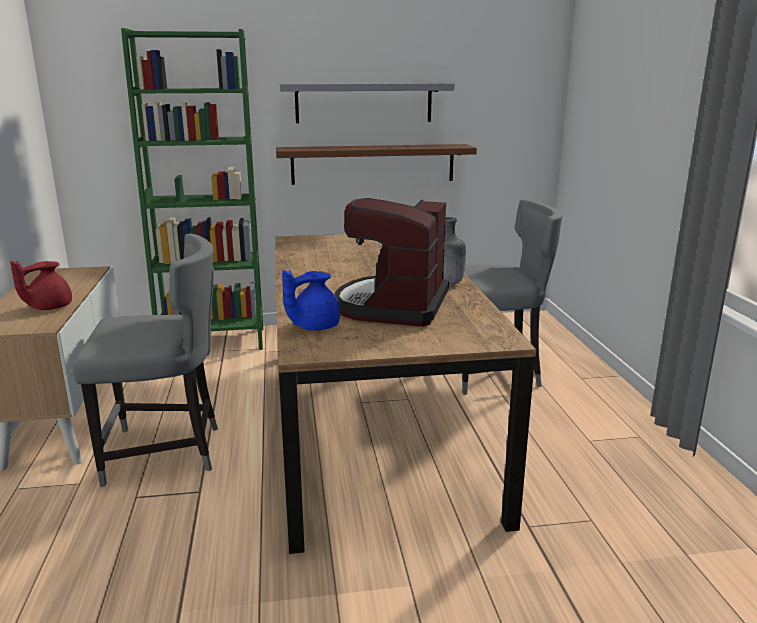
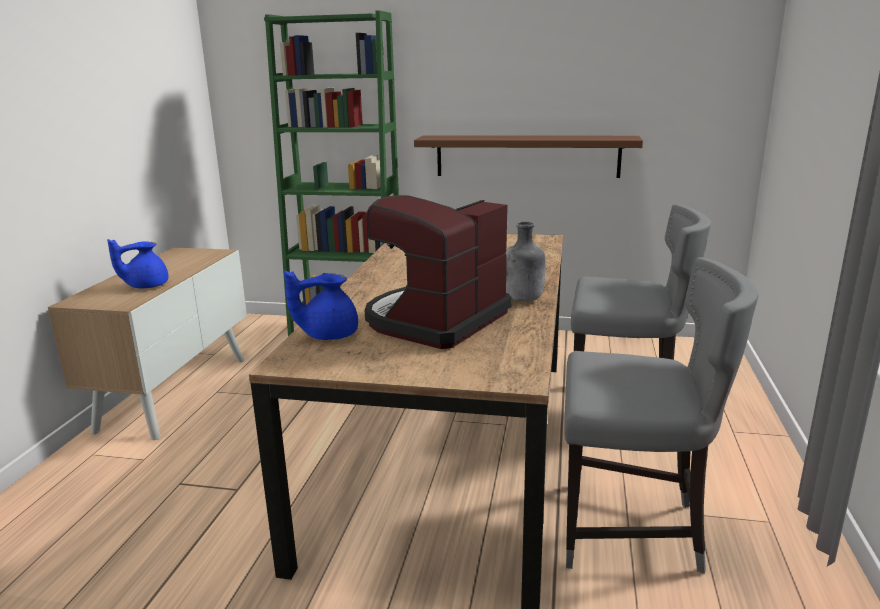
camera: 20 degrees right, 0 degrees up
red teapot [10,261,72,310] -> blue teapot [107,239,168,289]
grey chair [73,234,218,487] -> grey chair moved to [564,257,759,574]
grey shelf [280,83,455,123] -> none

